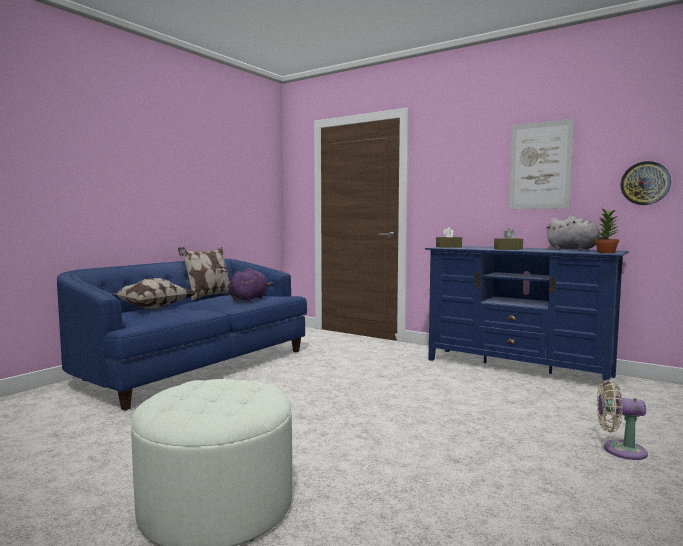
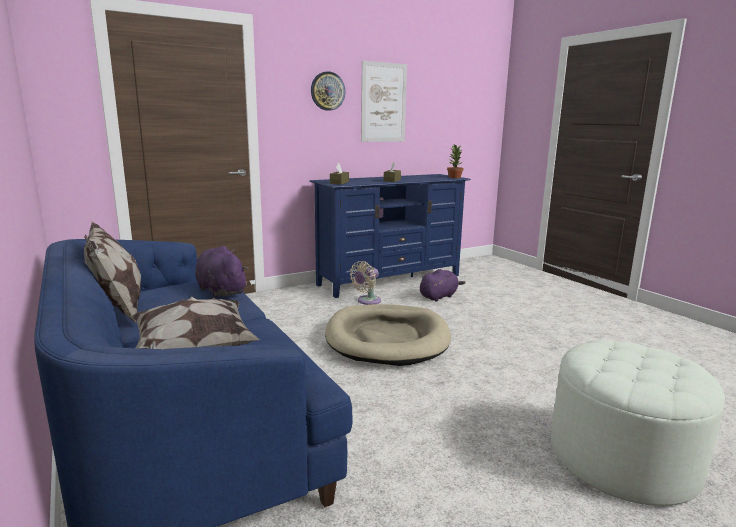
camera: 65 degrees left, 10 degrees up
grey plush toy [546,215,609,250] -> none
beige fan [597,380,648,460] -> beige fan moved to [350,261,381,305]
wall clock [620,161,671,205] -> wall clock moved to [311,71,345,111]
none -> beige dog bed [325,304,451,366]
none -> purple plush toy [420,269,466,302]

